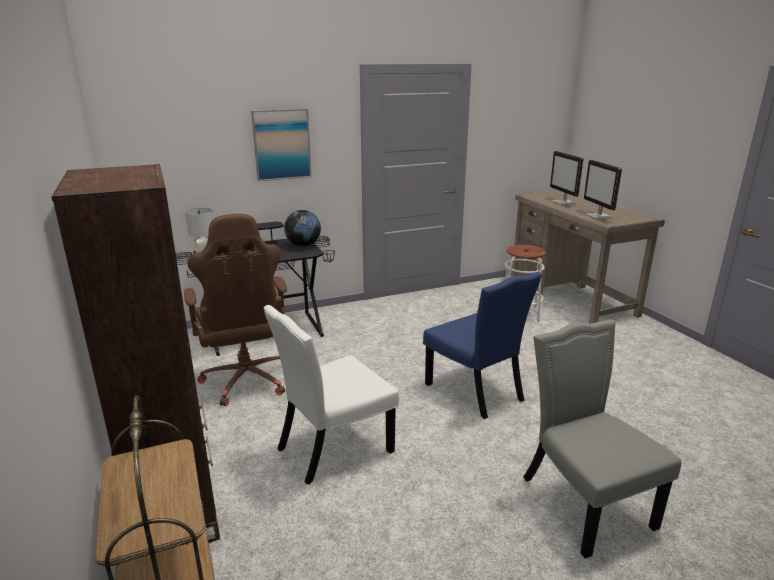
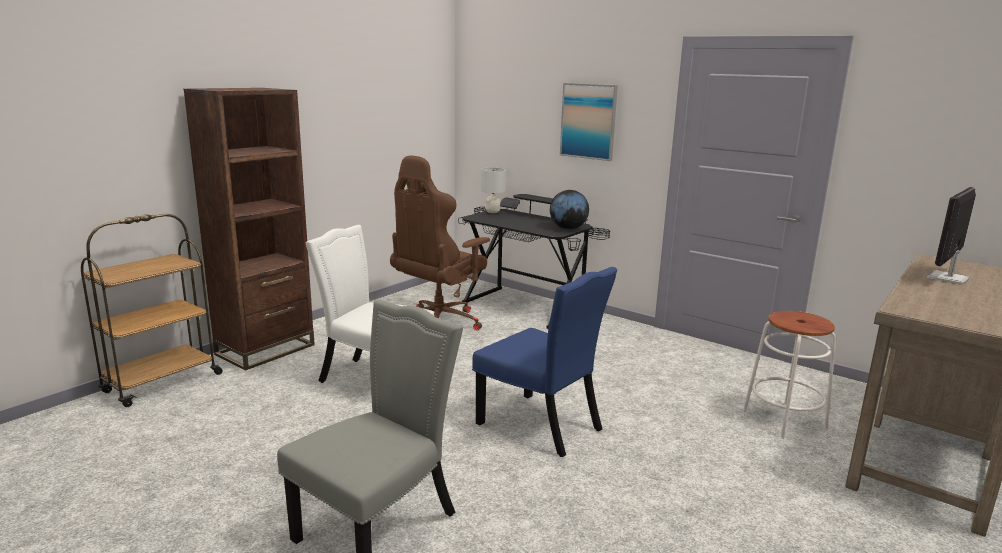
camera: 60 degrees right, 5 degrees down
blue chair [423,272,542,419] -> blue chair turned 75 degrees counterclockwise [472,267,617,457]
monitor [584,160,622,219] -> none

